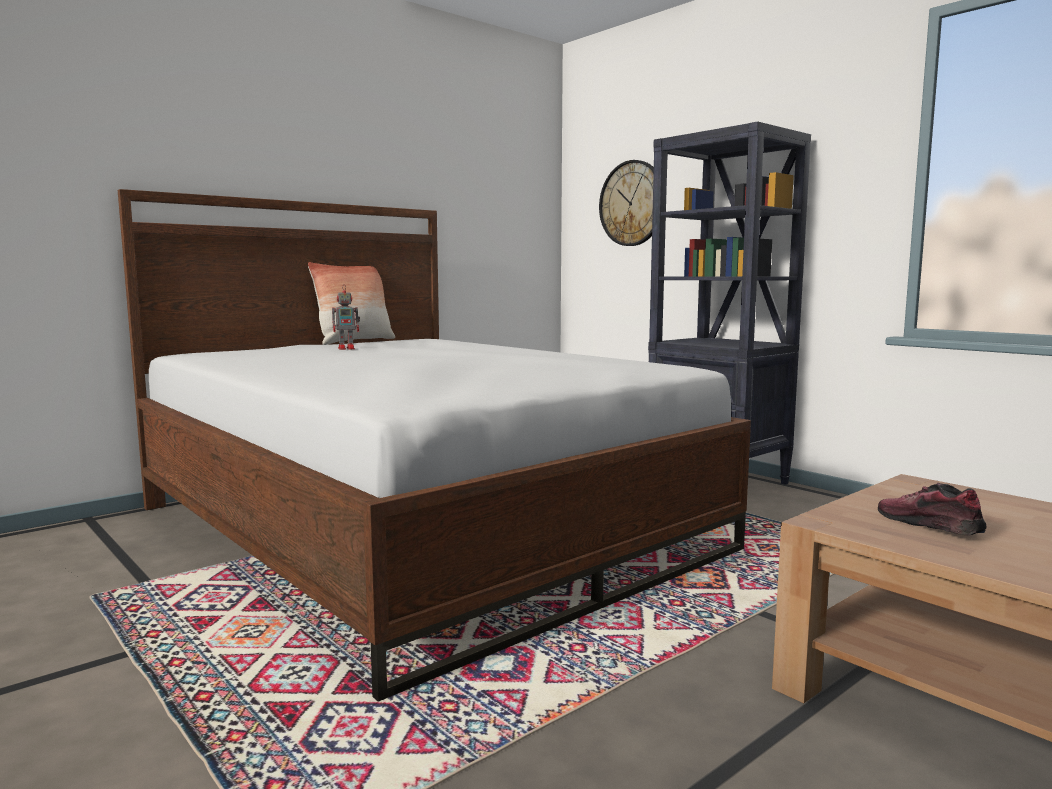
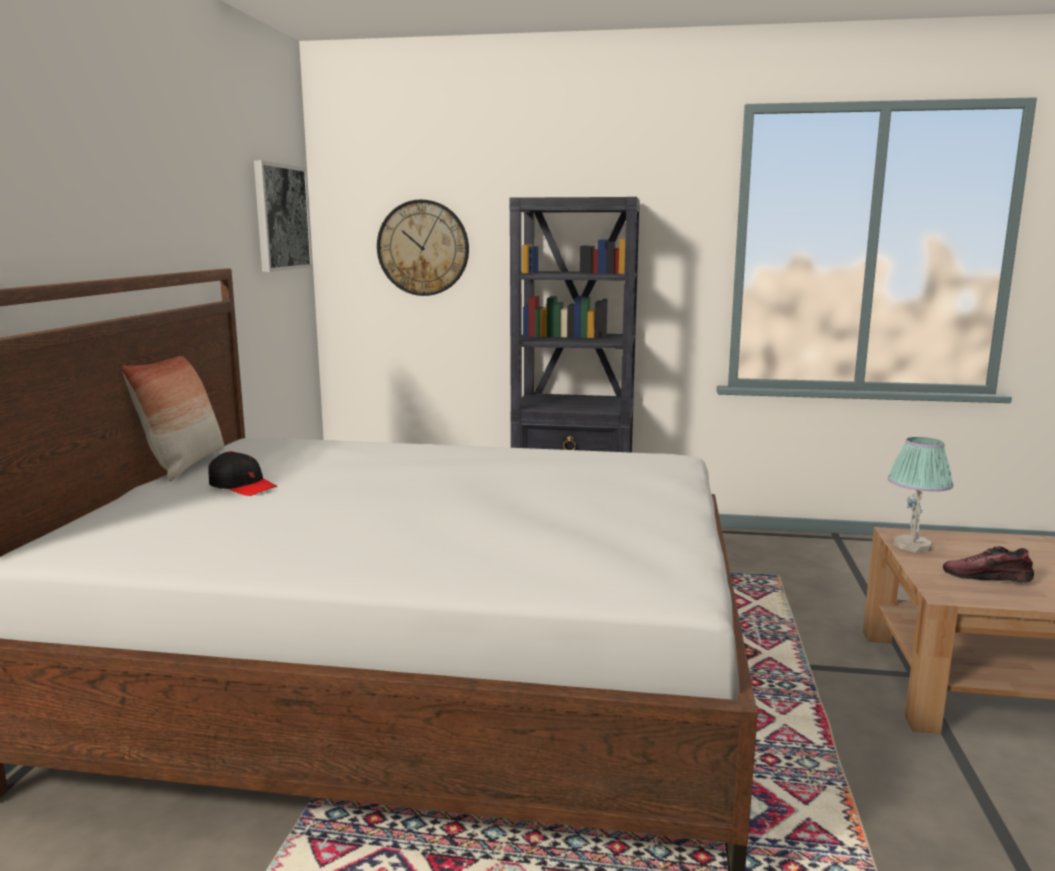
camera: 40 degrees left, 5 degrees up
toy robot [332,286,360,350] -> black cap [208,451,277,496]
none -> picture [254,160,313,272]
none -> table lamp [888,437,953,552]

